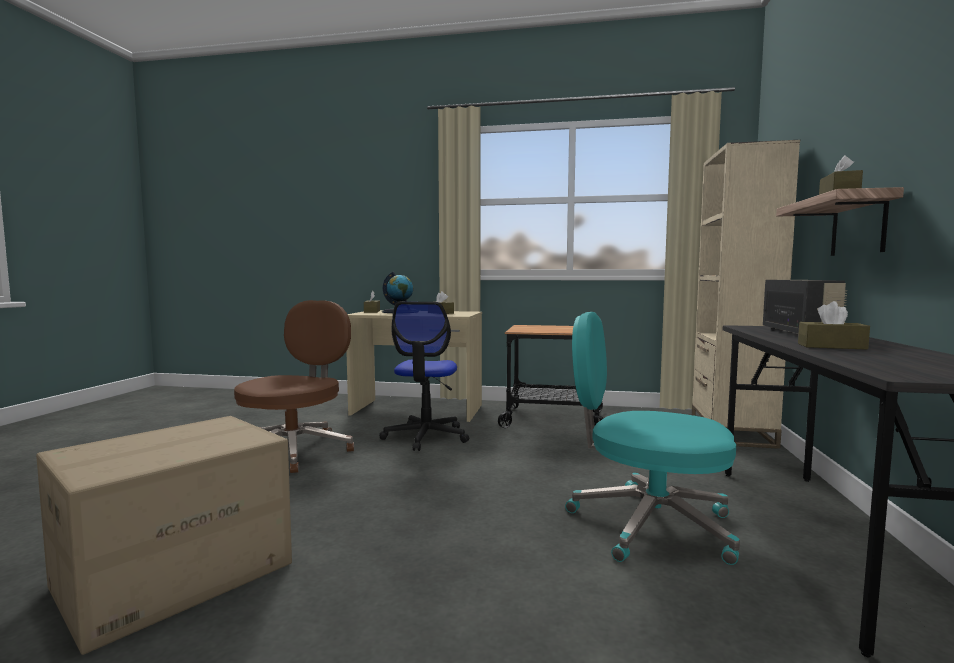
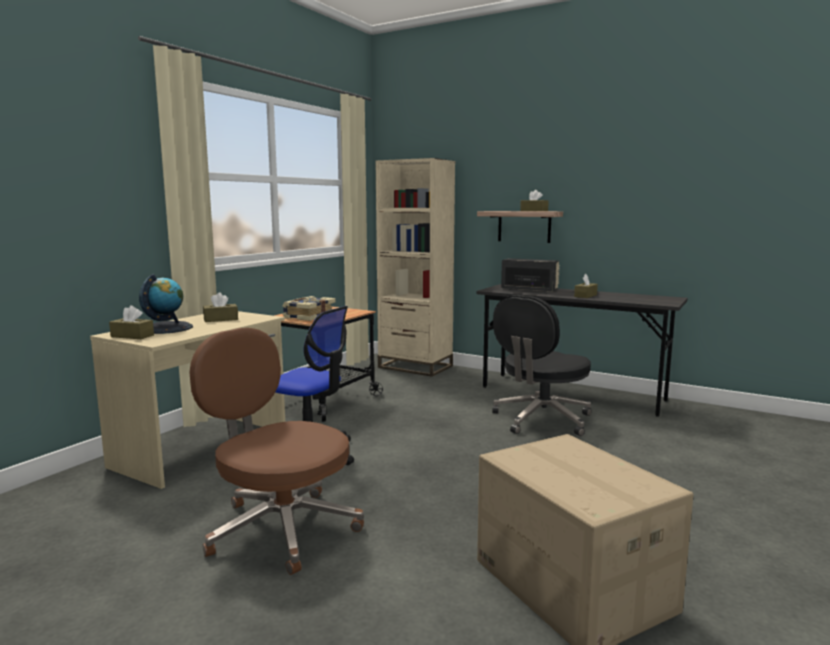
camera: 70 degrees left, 5 degrees up
turquoise office chair [565,312,740,565] -> black office chair [492,295,592,436]
none -> book [283,296,336,321]

